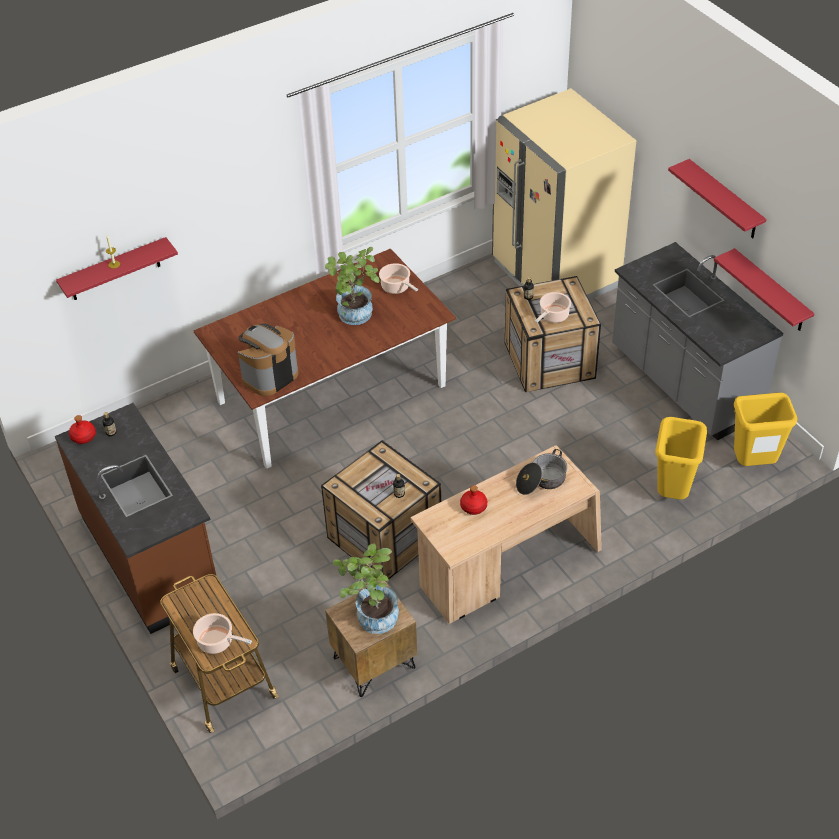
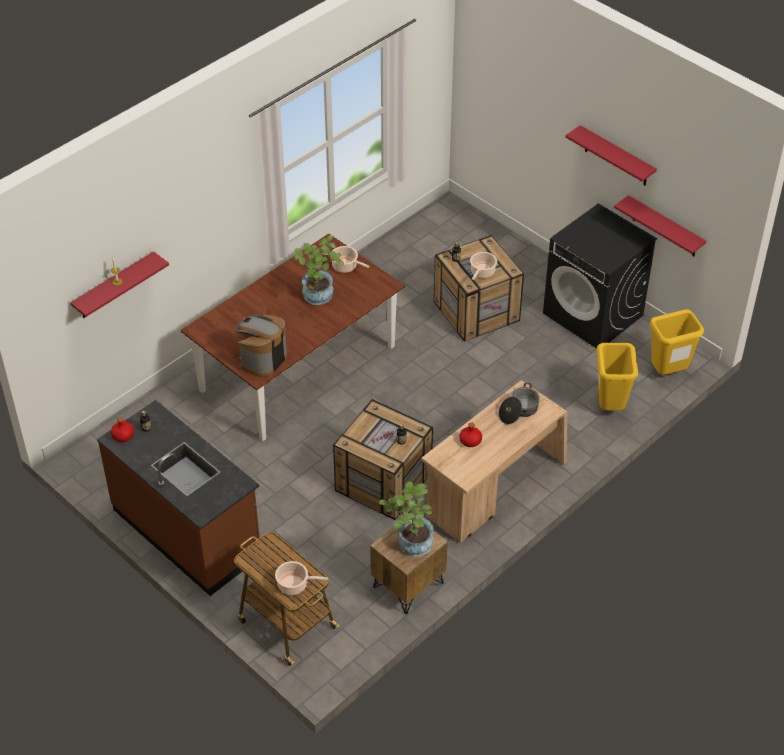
camera: 15 degrees left, 0 degrees up
beige fridge [492,88,636,300] -> none
grey counter [612,242,783,441] -> black washing machine [543,203,657,349]

